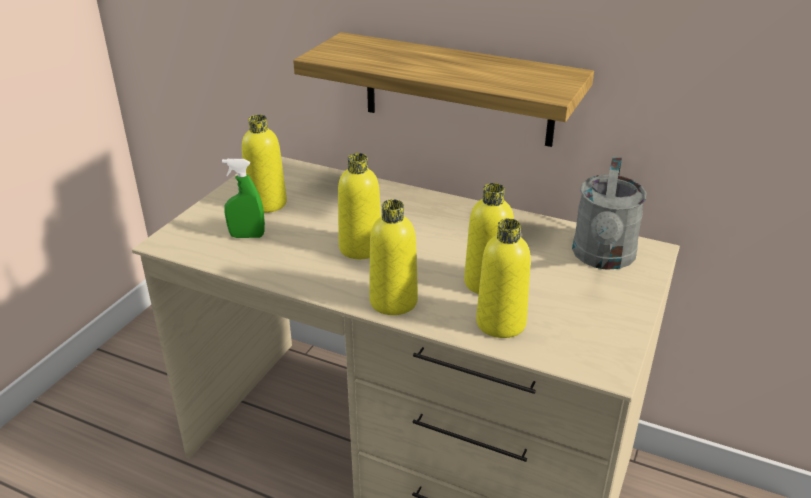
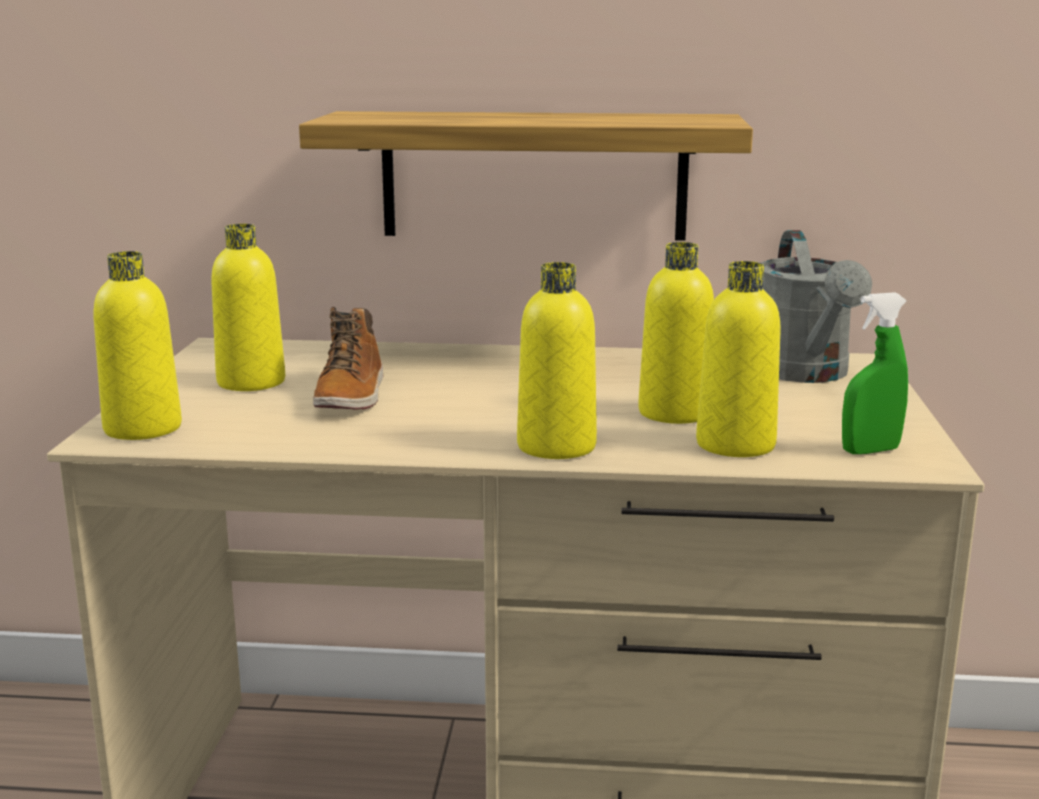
camera: 20 degrees left, 15 degrees down
green spray bottle [222,159,265,238] -> green spray bottle moved to [842,292,908,454]
yellow bottle [338,153,381,259] -> yellow bottle moved to [94,251,182,440]
none -> boot [313,307,384,410]

